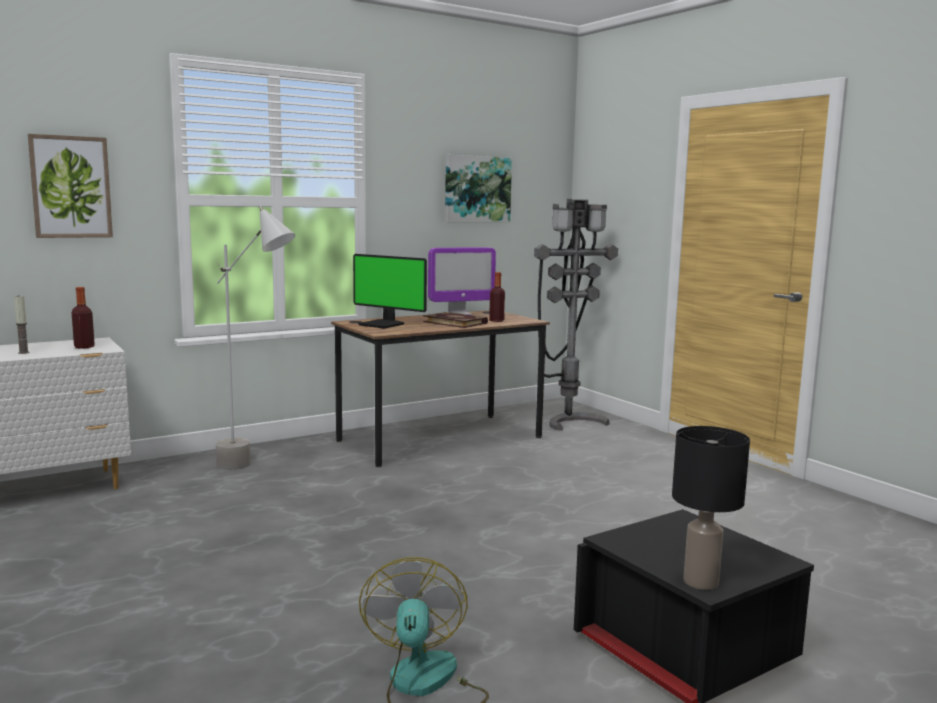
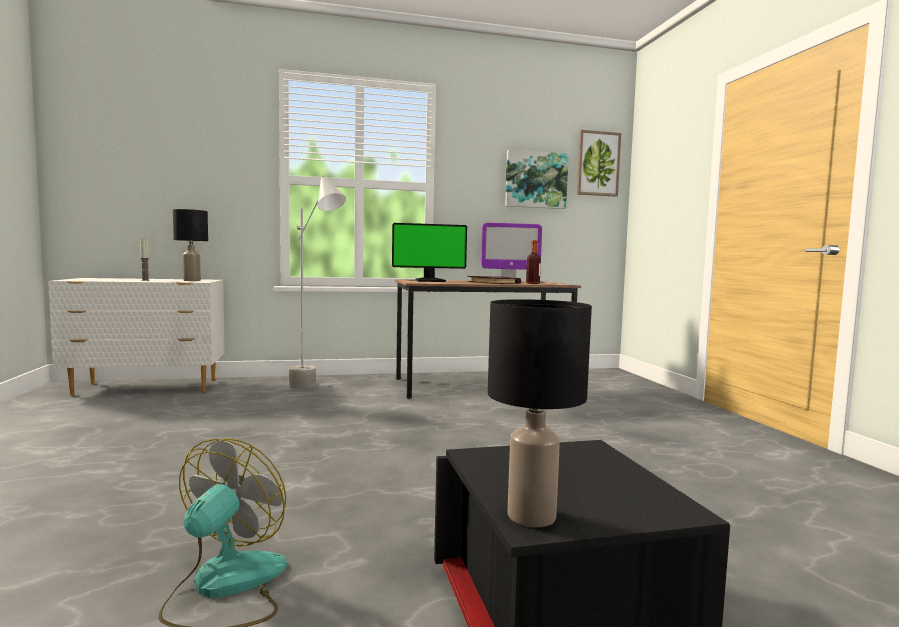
camera: 20 degrees right, 5 degrees down
picture [28,134,113,238] -> picture moved to [577,130,621,197]
bottle [72,287,95,349] -> black table lamp [173,209,208,281]
monitor [353,254,427,329] -> monitor turned 60 degrees counterclockwise [392,223,467,282]
grey floor lamp [534,199,618,430] -> none

